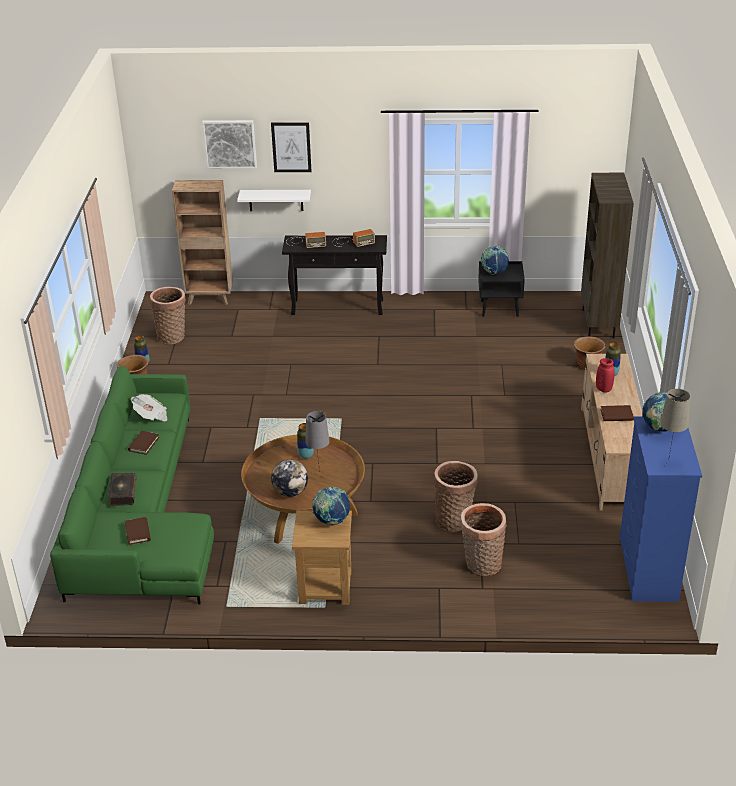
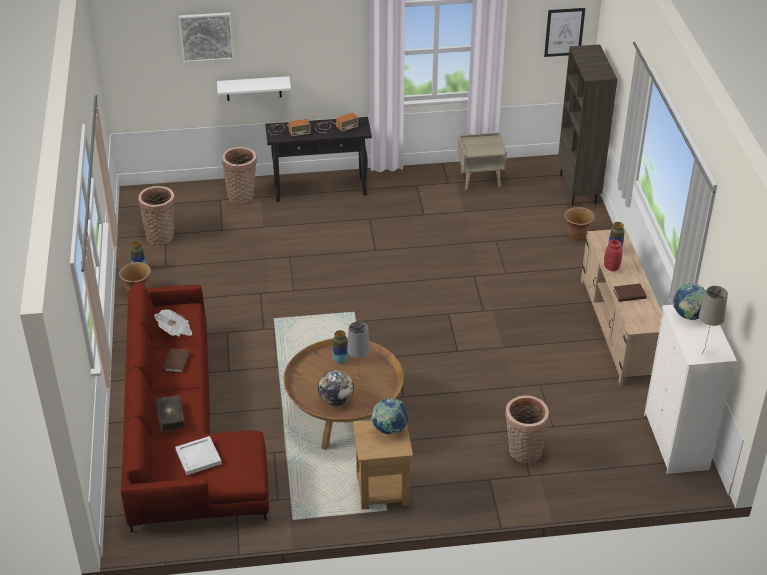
camera: 10 degrees left, 5 degrees up
green sofa [50,366,214,605] -> red sofa [120,282,269,533]
brown book [125,517,151,545] -> white tray [175,436,222,475]
brown bookcase [172,180,233,305] -> none
picture [271,122,311,172] -> picture moved to [544,8,585,57]
basket [433,461,478,532] -> basket moved to [222,147,257,204]
black nightstand [478,261,525,317] -> beige nightstand [458,132,507,190]
globe [481,246,509,275] -> none
blue dresser [619,416,702,602] -> white dresser [644,305,737,474]

